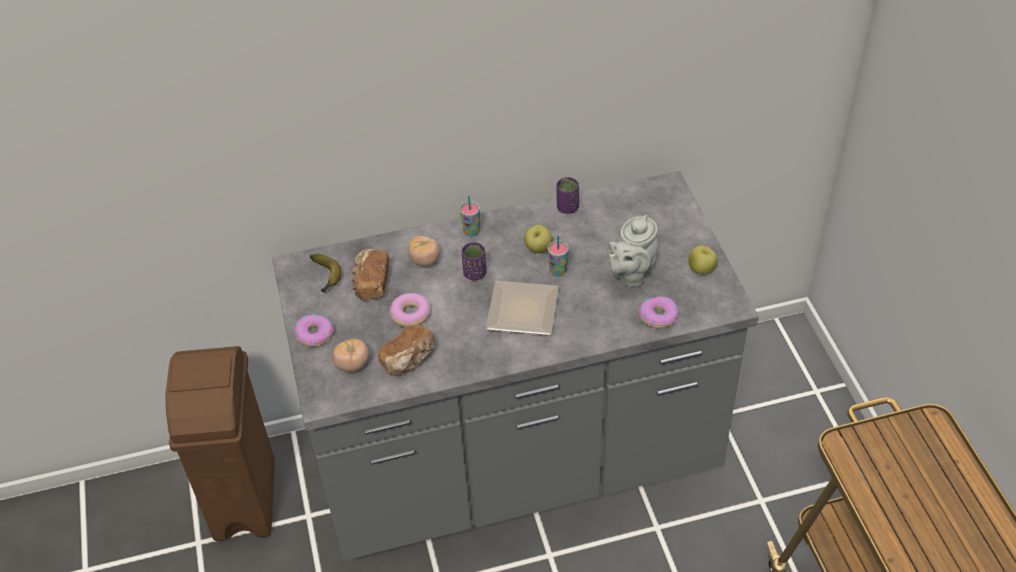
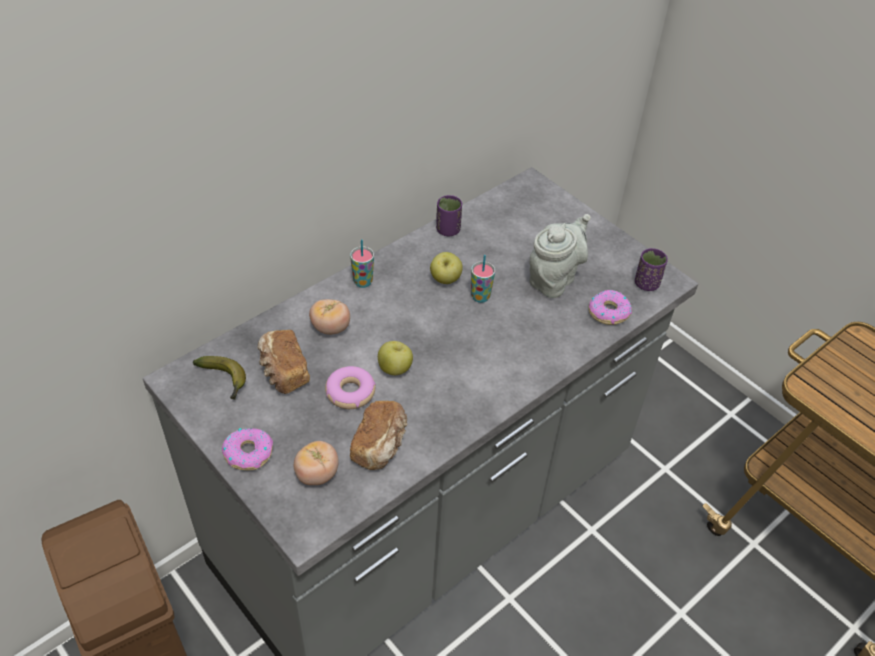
camera: 30 degrees left, 0 degrees up
purple cup [462,242,486,280] -> purple cup moved to [635,248,668,291]
plate [486,281,559,335] -> none
grey teapot [607,215,658,288] -> grey teapot turned 150 degrees counterclockwise [529,214,591,298]
apple [688,245,718,274] -> apple moved to [378,341,413,375]

